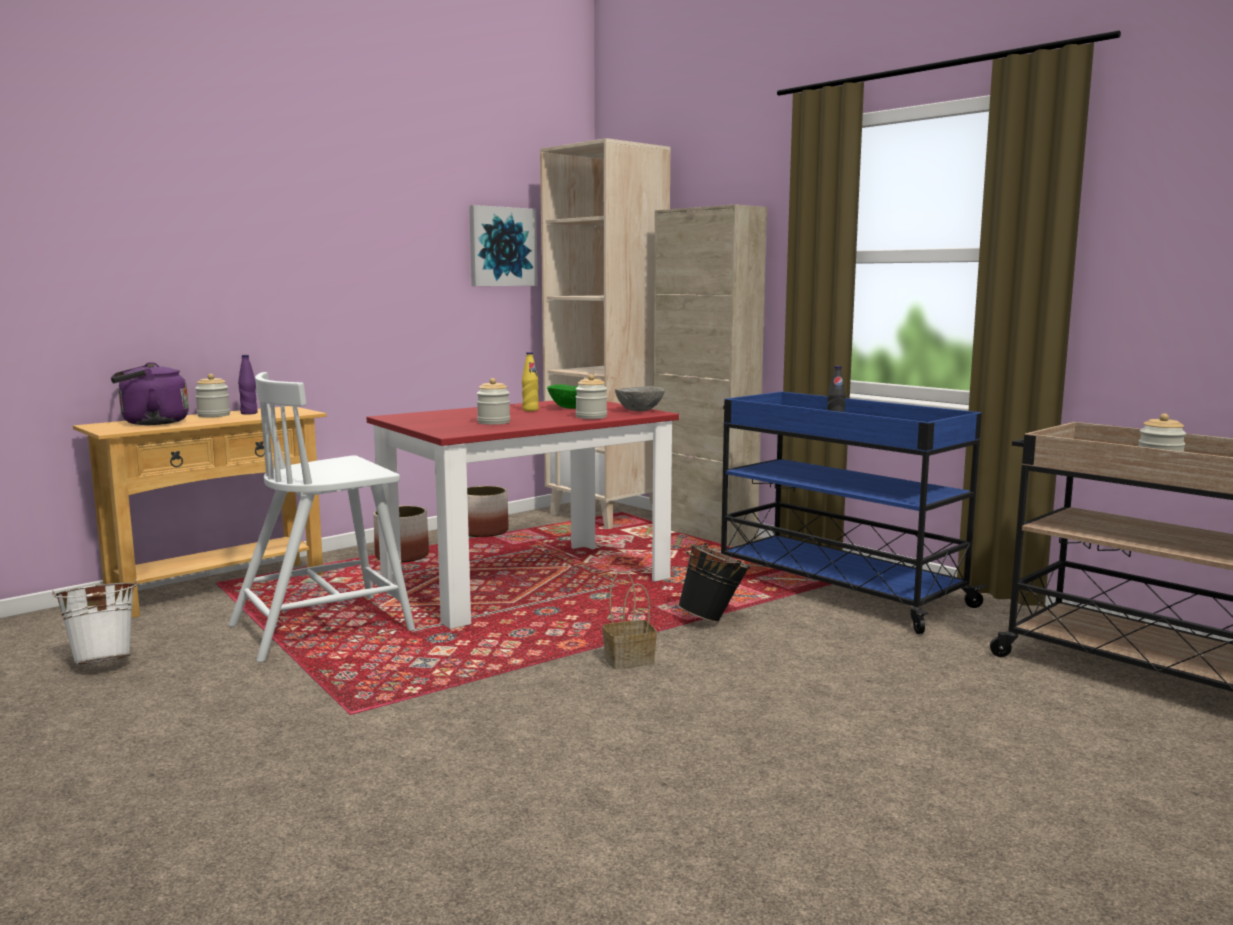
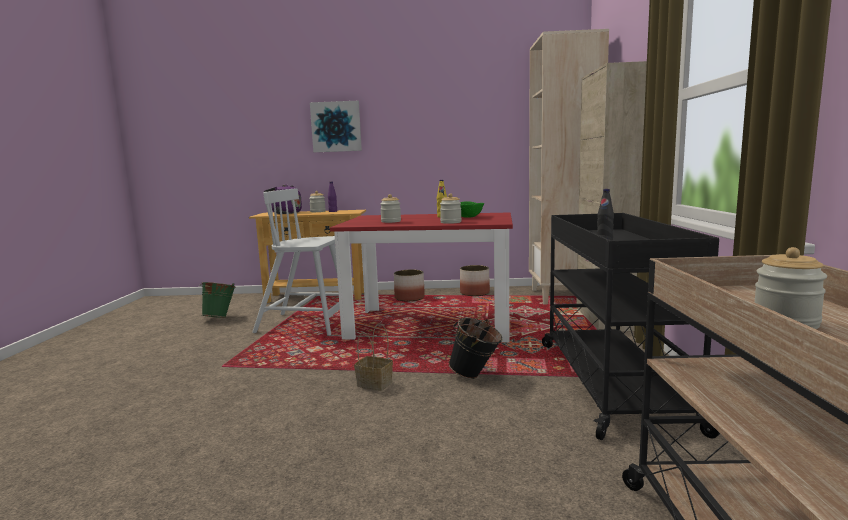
camera: 45 degrees right, 0 degrees up
white bucket [52,579,138,665] -> green bucket [199,282,236,318]
picture [469,205,538,286] -> picture moved to [310,101,362,152]
grey bowl [615,386,665,411] -> none
blue cart [721,391,988,634] -> black cart [542,213,720,440]

